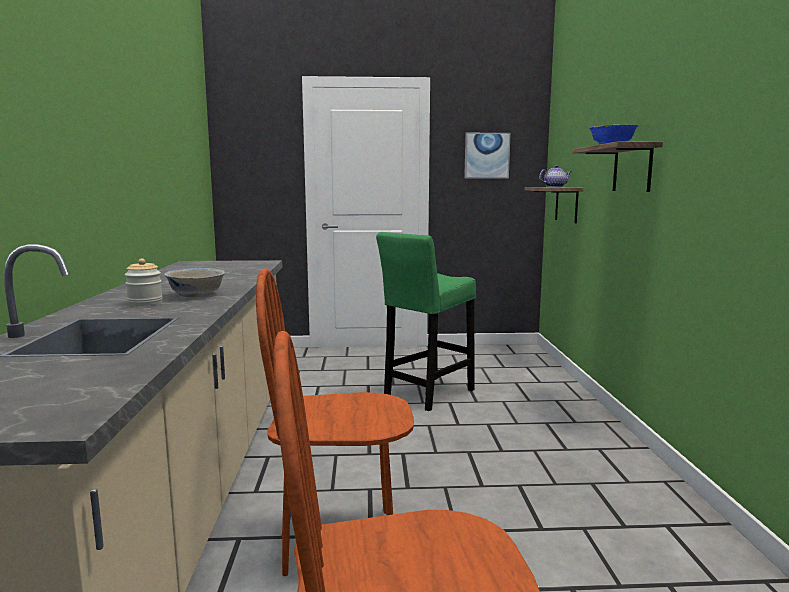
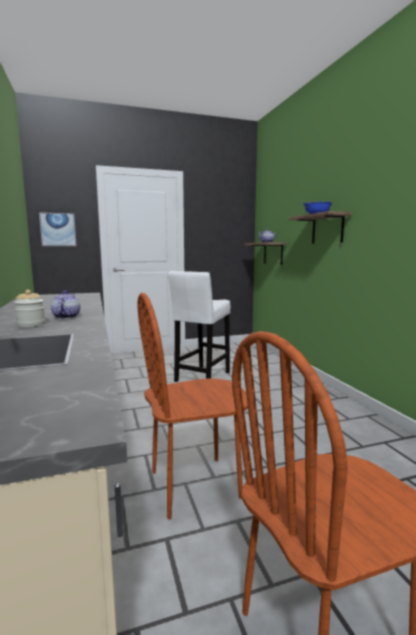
camera: 15 degrees left, 0 degrees up
white bowl [164,268,225,297] -> teapot [51,290,80,319]
green stool [376,232,476,411] -> white stool [168,271,230,382]
picture [464,133,511,179] -> picture moved to [39,212,77,246]

